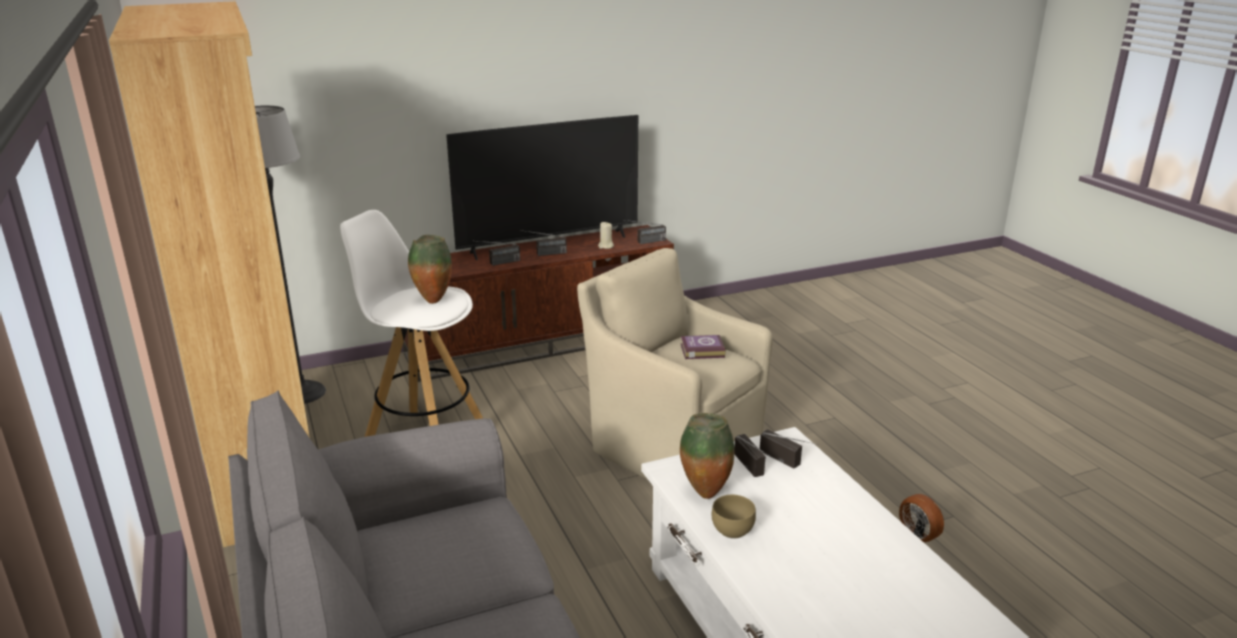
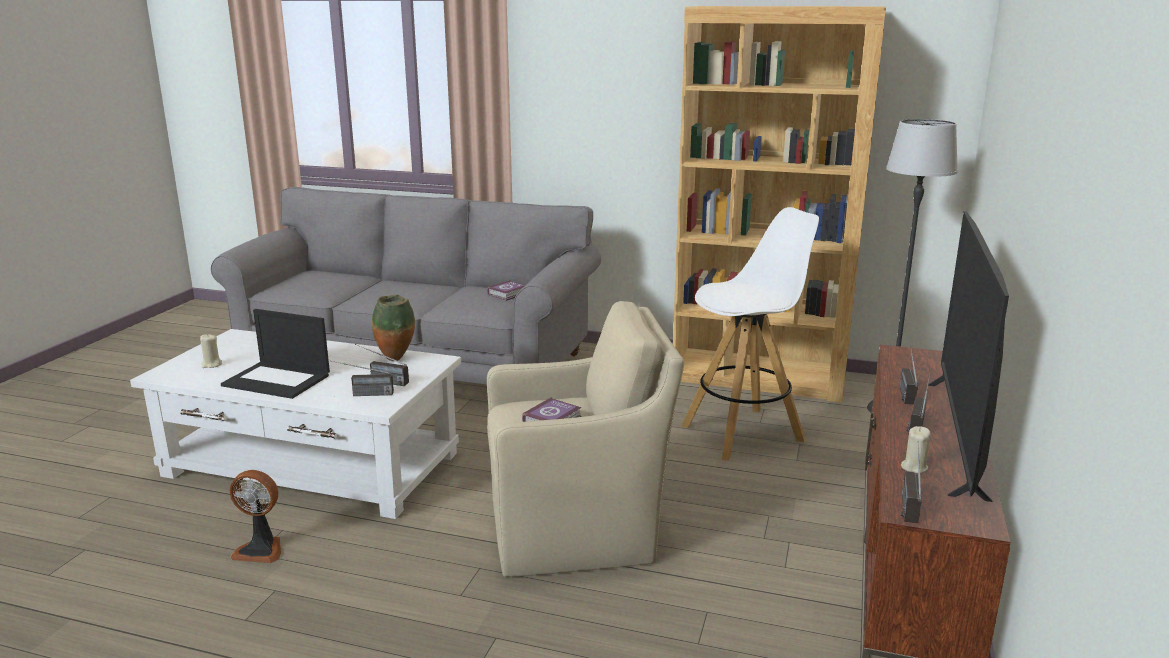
camera: 130 degrees right, 5 degrees down
vase [408,235,452,304] -> none
brown bowl [712,495,756,539] -> none
none -> beige candle [200,334,222,368]
none -> laptop [221,309,330,399]
none -> book [487,280,525,301]

